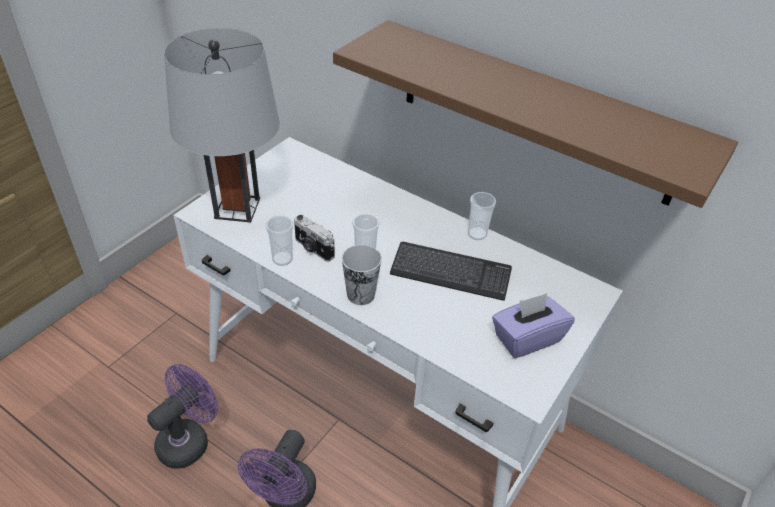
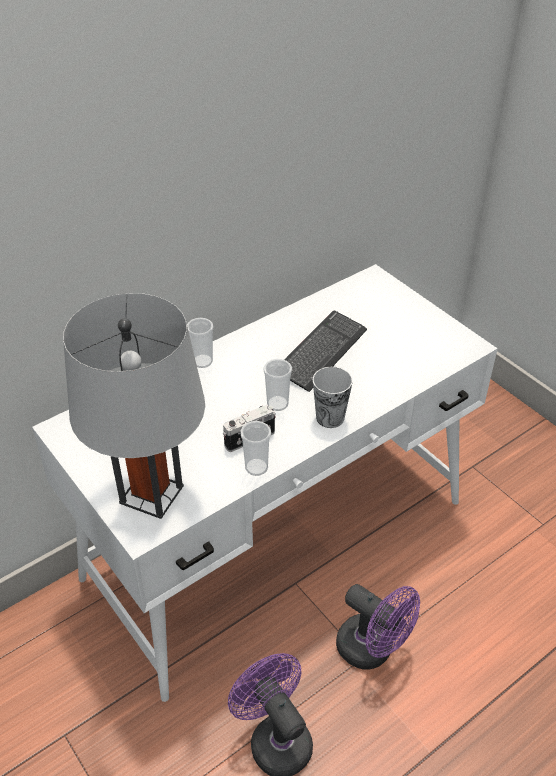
camera: 70 degrees left, 0 degrees up
brown shelf [333,20,738,208] -> none
cup [468,192,496,240] -> cup moved to [187,318,213,368]
purple tissue box [492,293,575,358] -> none

